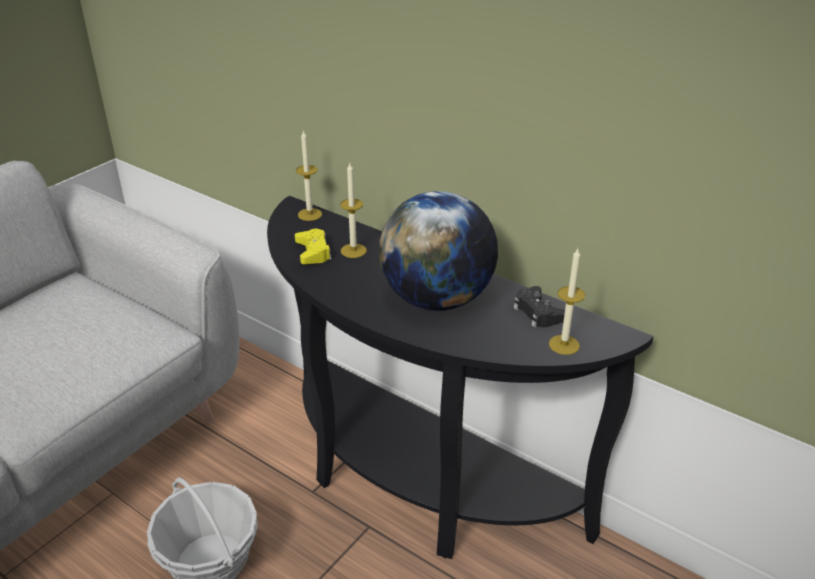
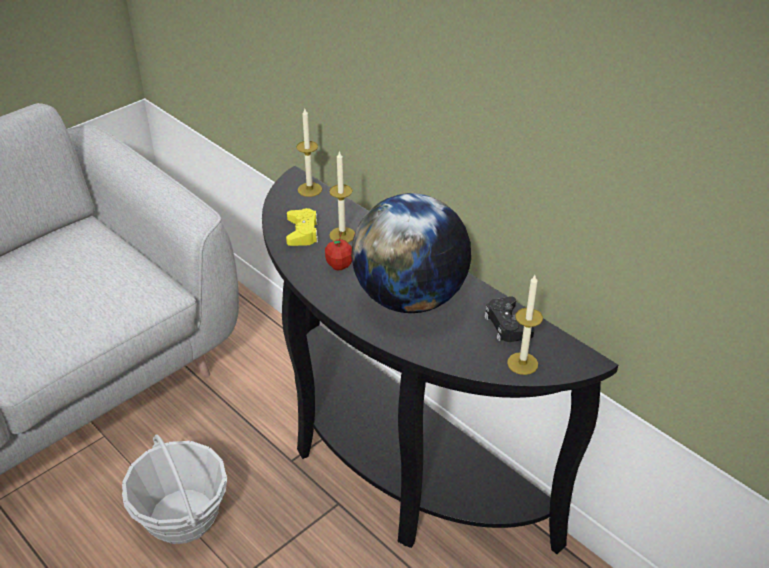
camera: 10 degrees right, 5 degrees up
none -> apple [325,232,352,271]

